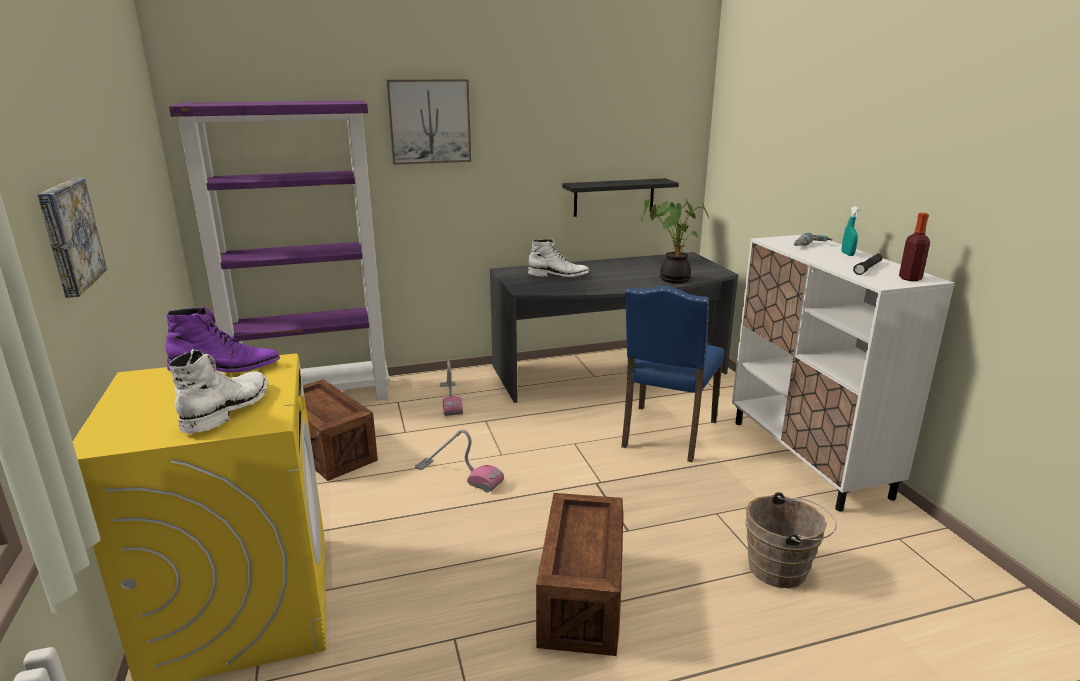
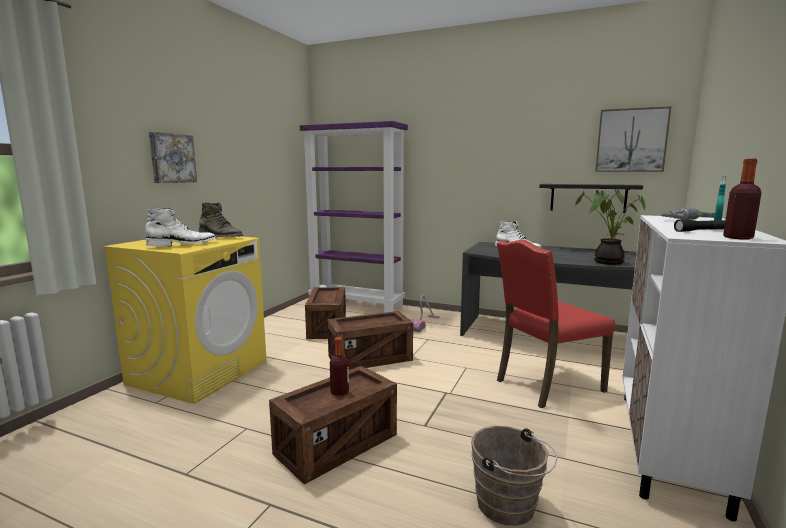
camera: 40 degrees right, 10 degrees down
purple boot [166,307,280,373] -> green boot [199,202,243,237]
picture [386,79,471,165] -> picture moved to [595,106,671,172]
vacuum cleaner [415,429,504,492] -> crate [327,311,413,370]
blue chair [621,286,724,462] -> red chair [497,240,615,408]
none -> bottle [330,337,349,396]

